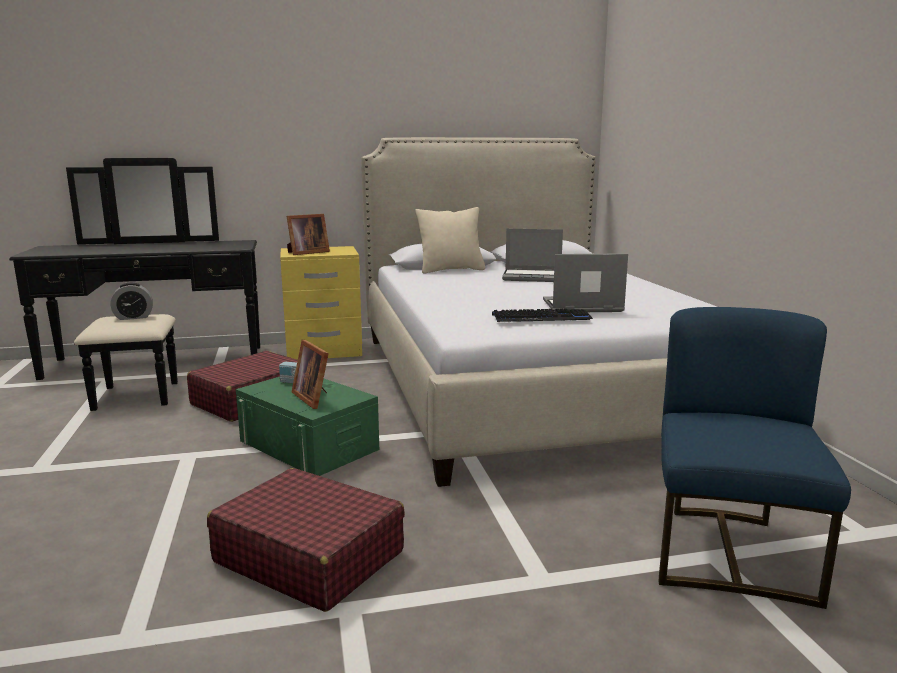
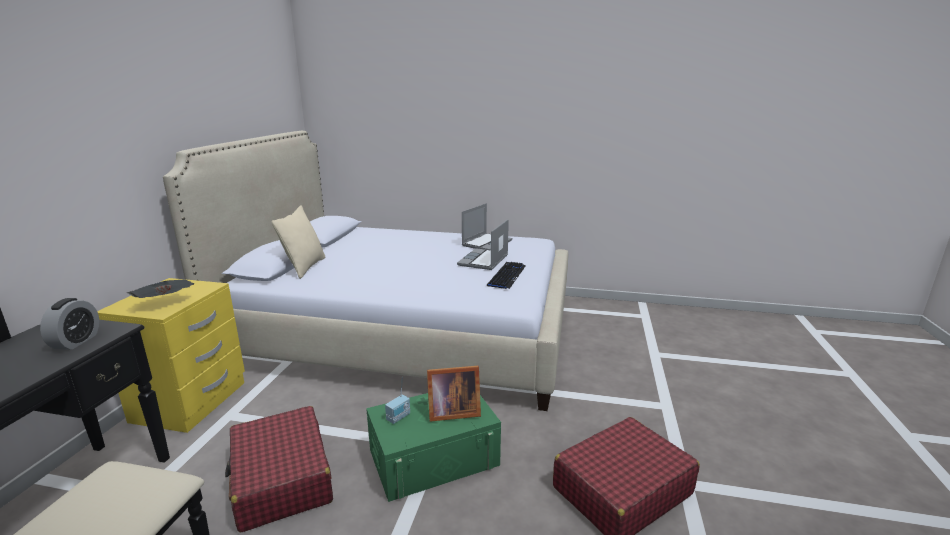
camera: 65 degrees left, 5 degrees up
alarm clock [111,283,153,320] -> alarm clock moved to [40,298,99,350]
picture frame [287,214,330,255] -> newspaper [127,280,195,298]
laptop [502,229,563,282] -> laptop moved to [462,203,512,250]
blue chair [659,307,851,609] -> none

